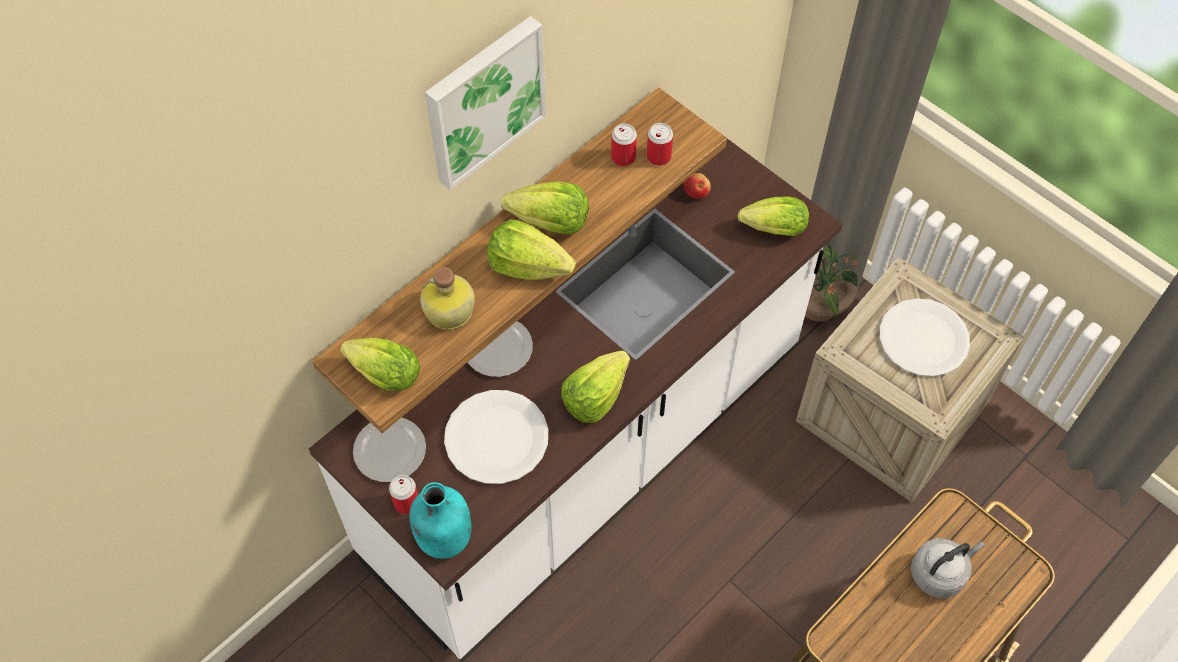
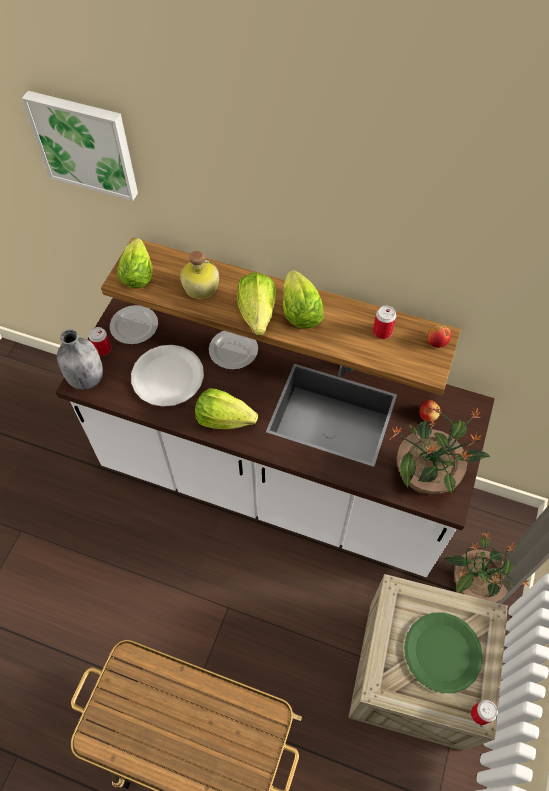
camera: 65 degrees right, 0 degrees up
turquoise bottle [409,482,471,559] -> grey bottle [57,329,103,390]
picture [425,16,546,190] -> picture moved to [22,91,138,201]
can [647,123,673,166] -> can moved to [471,700,498,725]
lettuce [738,197,809,236] -> potted plant [391,407,490,494]
white plate [880,298,970,377] -> green plate [404,612,483,693]
grey kettle [911,538,985,598] -> none
none -> apple [427,325,451,348]

